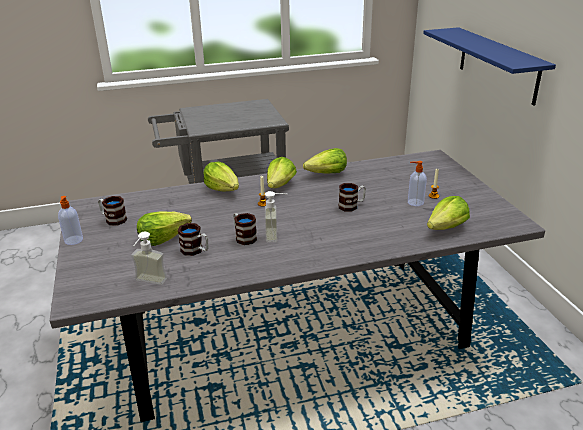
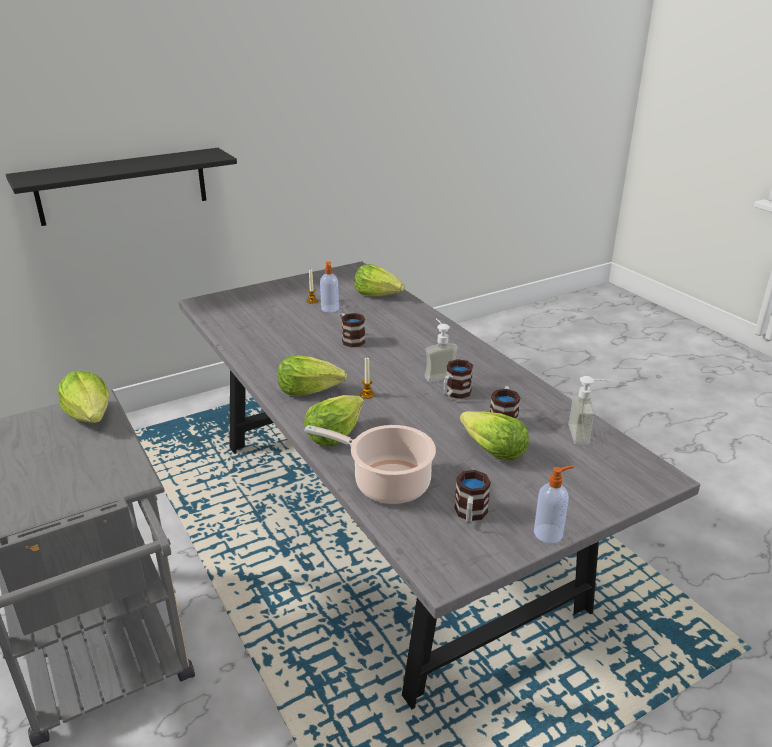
camera: 105 degrees left, 0 degrees up
lettuce [303,148,347,174] -> lettuce moved to [58,371,109,423]
blue shelf [423,27,556,105] -> black shelf [6,148,237,226]
none -> cooking pot [304,425,436,504]

